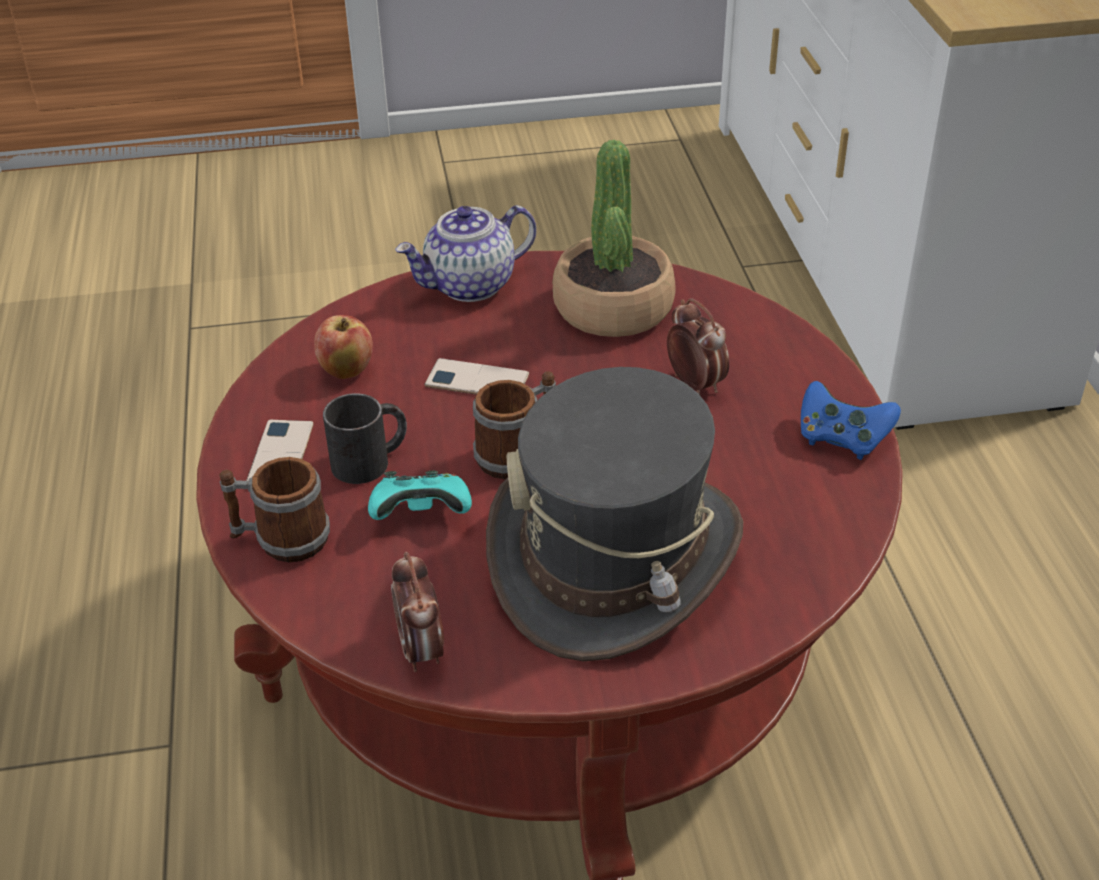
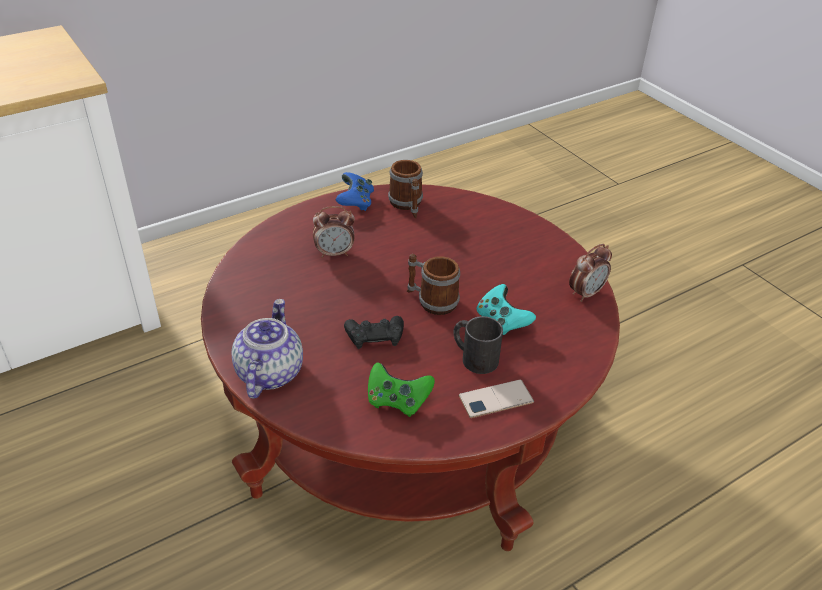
camera: 115 degrees left, 0 degrees up
mug [220,457,330,562] -> mug moved to [388,160,423,218]
apple [314,315,372,379] -> green game controller [368,363,435,417]
teapot [395,205,536,302] -> teapot turned 120 degrees counterclockwise [232,299,303,399]
phone [425,358,529,395] -> black game controller [344,316,404,349]
grey hat [486,367,743,661] -> none
potted plant [553,140,676,337] -> none
alarm clock [667,298,729,396] -> alarm clock turned 135 degrees counterclockwise [313,206,355,258]

